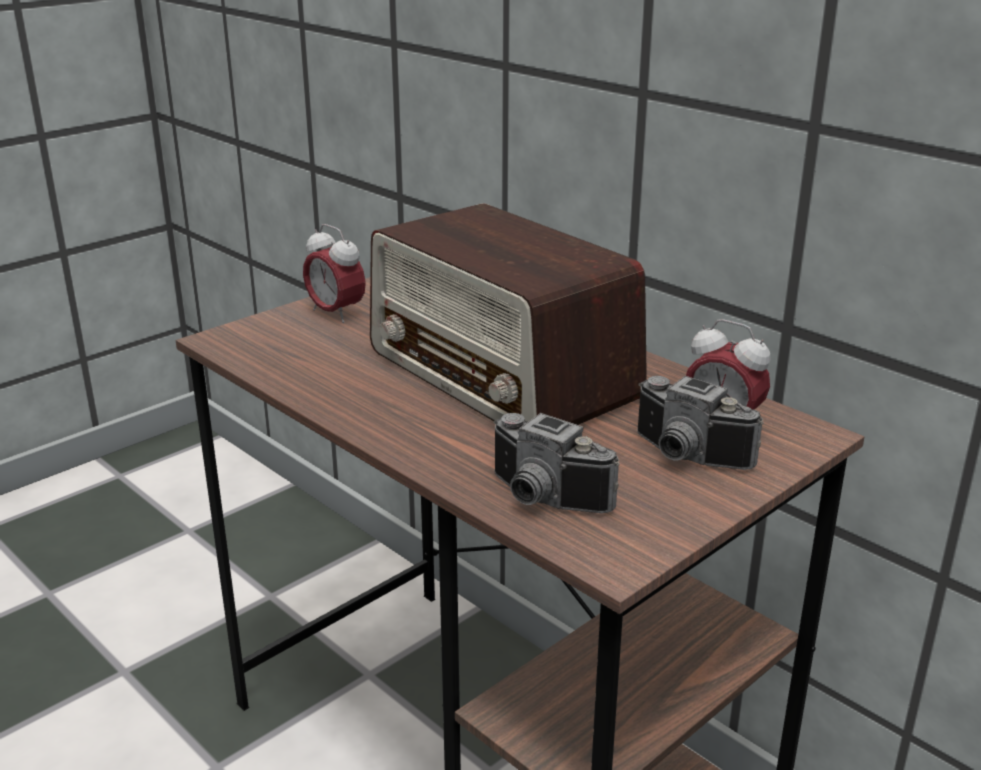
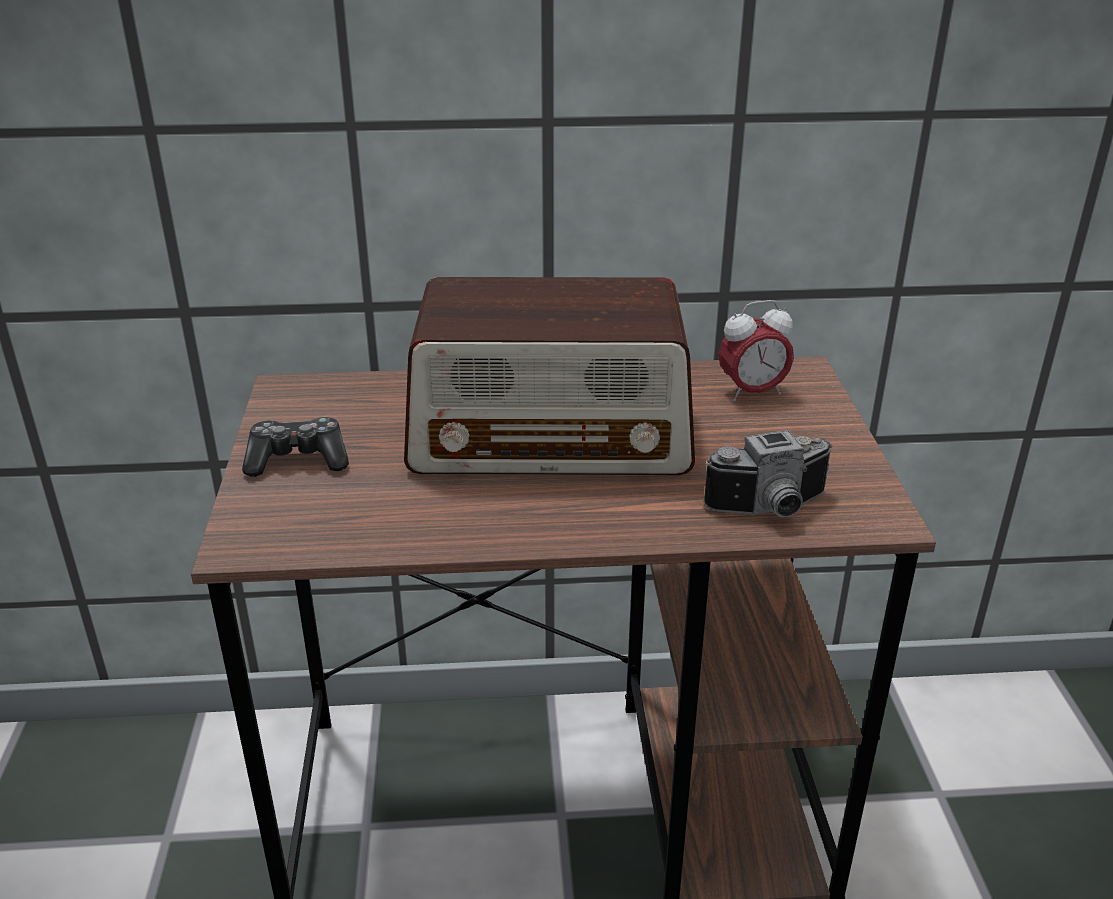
camera: 50 degrees left, 5 degrees up
alarm clock [303,224,366,323] -> game controller [242,417,349,477]
camera [637,376,764,470] -> none

